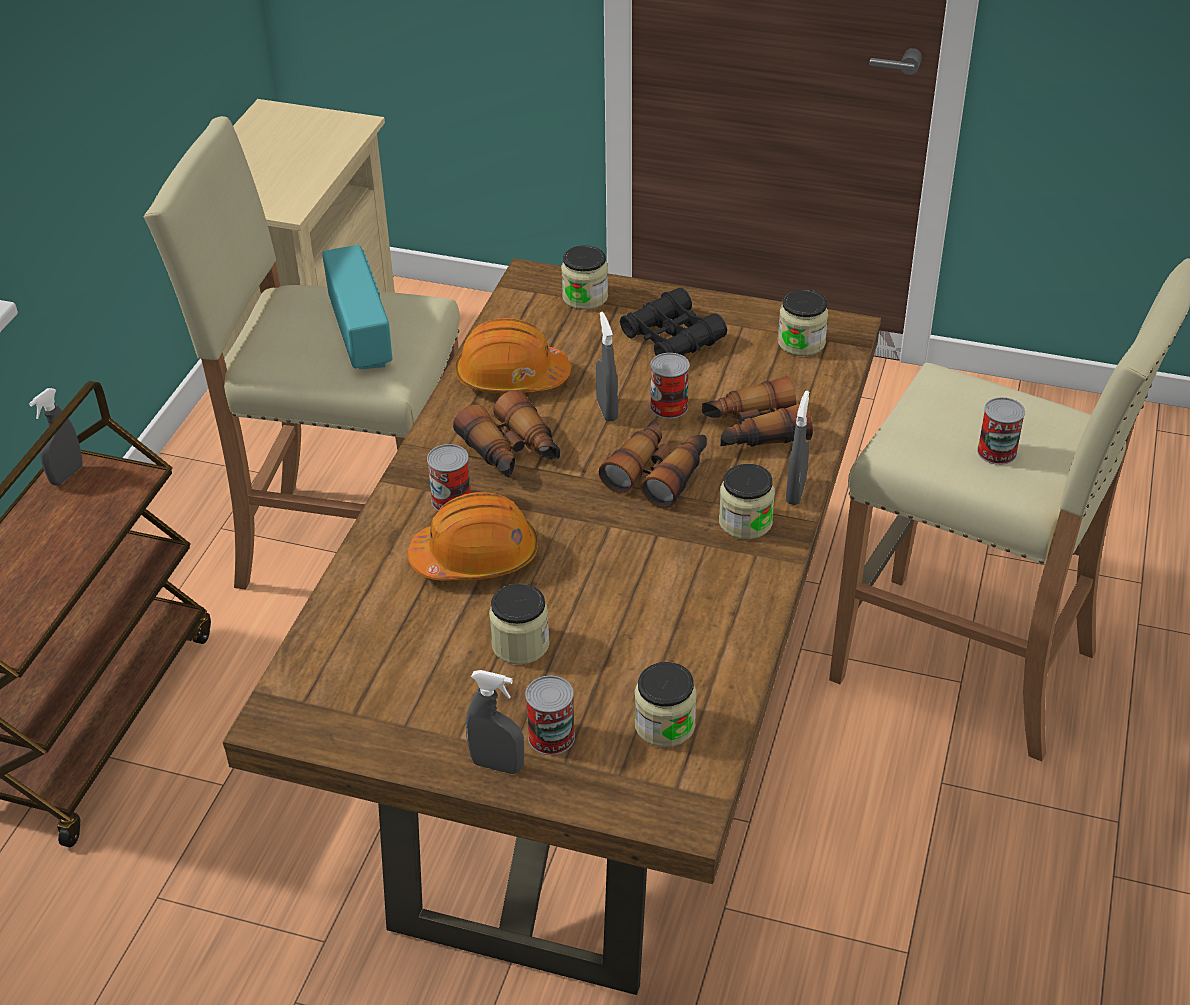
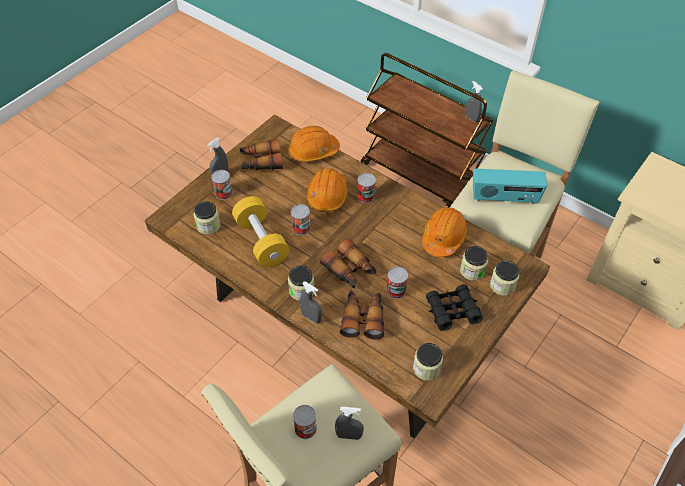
camera: 110 degrees right, 10 degrees up
binoculars [453,390,560,478] -> binoculars moved to [240,139,283,170]
jar [489,584,550,665] -> jar moved to [460,246,488,281]
grey spray bottle [596,312,618,422] -> grey spray bottle moved to [335,407,364,440]
none -> yellow dumbbell [232,196,289,267]
none -> orange hard hat [288,126,340,162]
none -> can [291,204,311,235]

